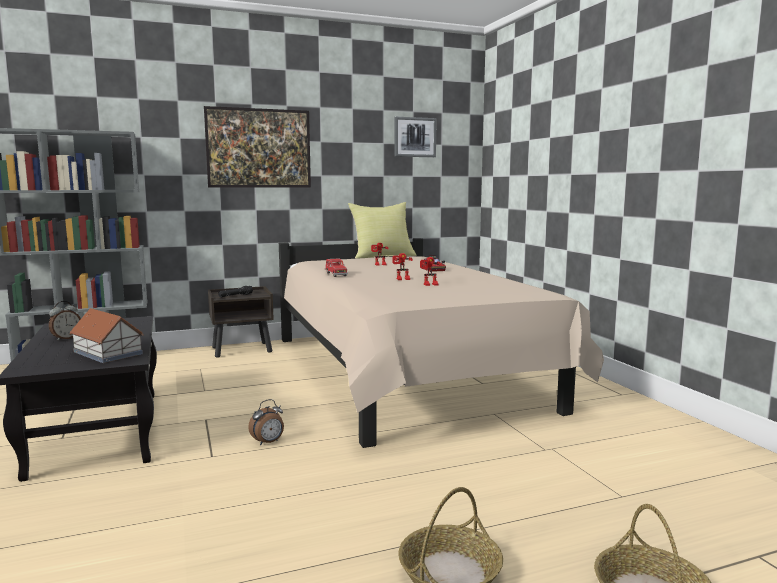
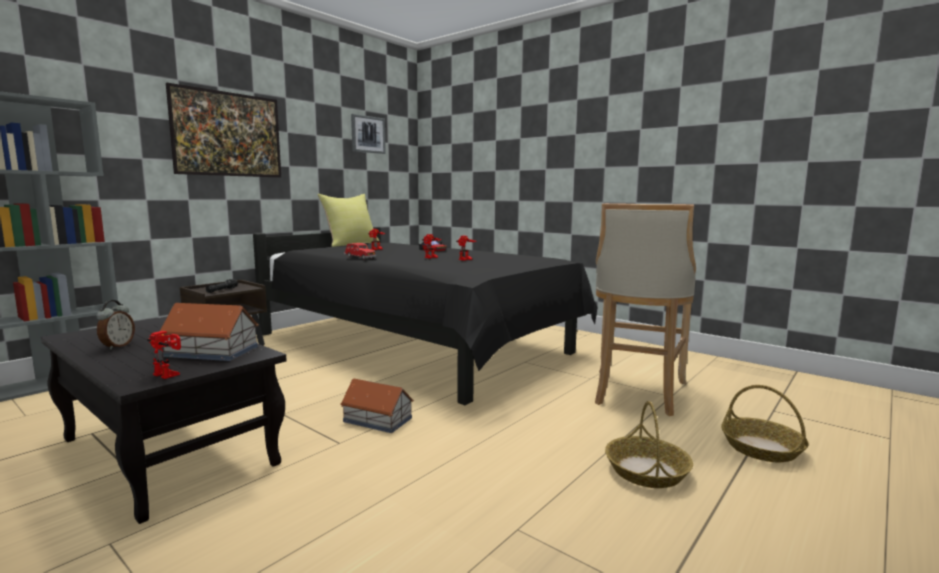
camera: 30 degrees left, 0 degrees up
alarm clock [248,399,284,445] -> toy house [340,379,414,433]
beige bed [279,238,604,448] -> black bed [253,227,598,405]
none -> toy robot [147,331,181,379]
none -> beige stool [595,203,696,416]

